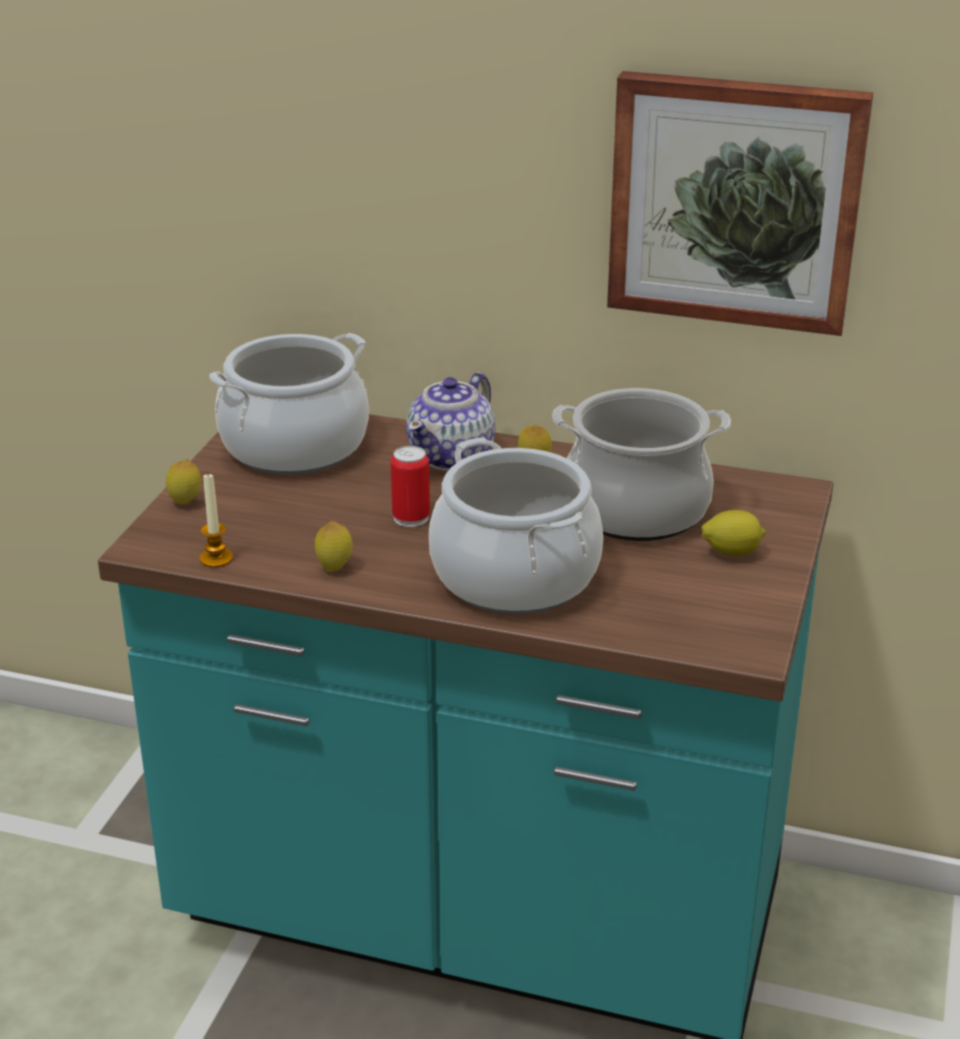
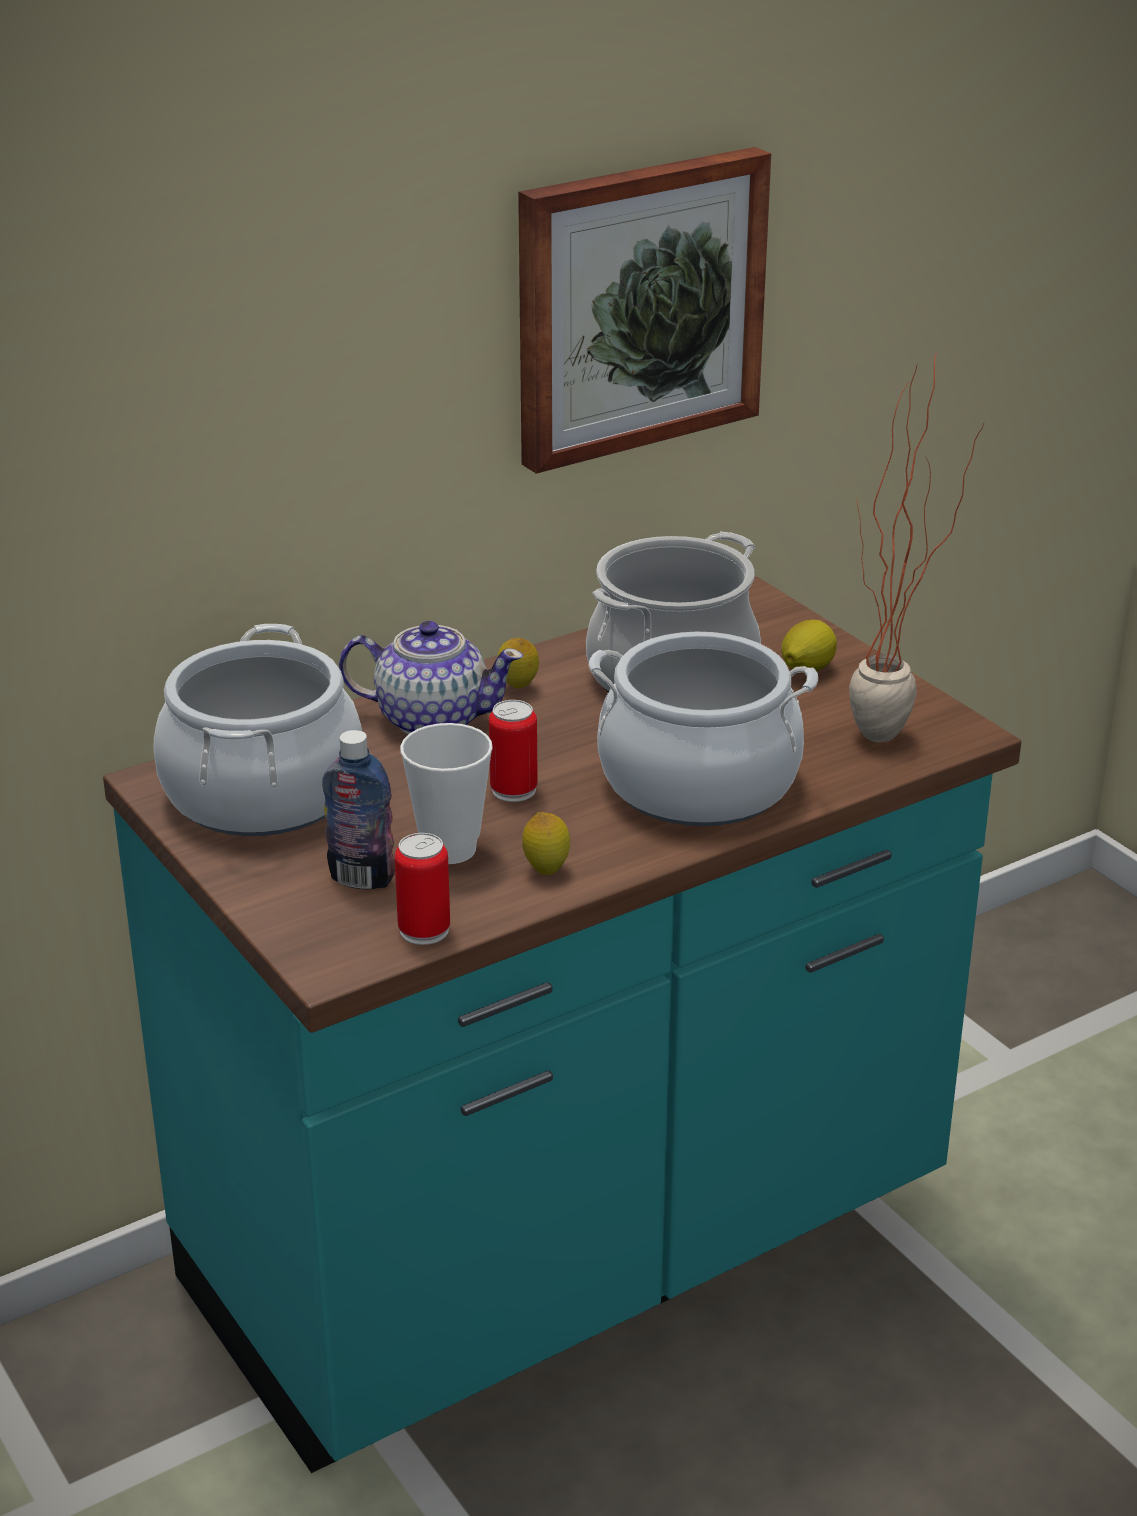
camera: 50 degrees left, 0 degrees up
lemon [166,459,201,504] -> none
candle [199,474,233,568] -> can [394,833,450,945]
teapot [406,372,496,471] -> teapot turned 60 degrees counterclockwise [339,621,523,734]
none -> bottle [322,730,395,889]
none -> cup [400,723,493,864]
none -> potted plant [849,351,984,742]

